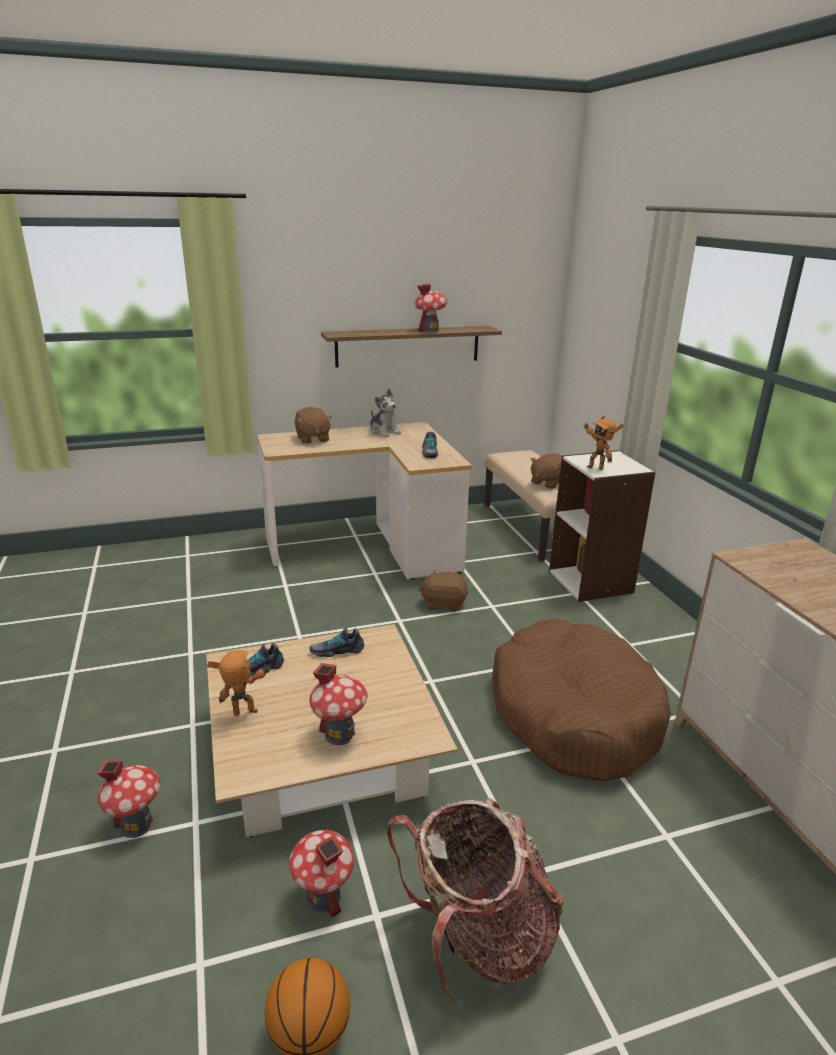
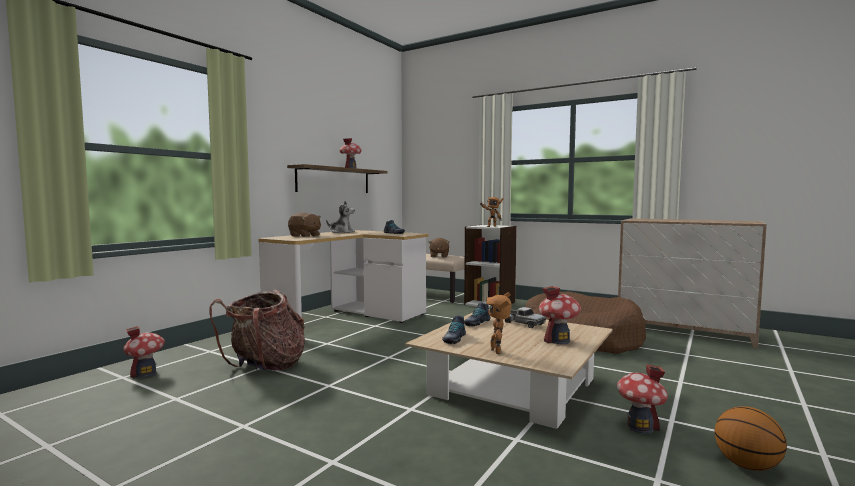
camera: 40 degrees left, 20 degrees down
toy house [97,759,160,838] -> toy house moved to [123,326,165,378]
toy robot [207,650,271,716] -> toy robot turned 45 degrees counterclockwise [486,292,512,354]
backpack [387,798,564,1004] -> backpack moved to [209,290,305,370]
brown plush toy [418,570,468,612] -> none
none -> toy truck [505,307,546,328]

